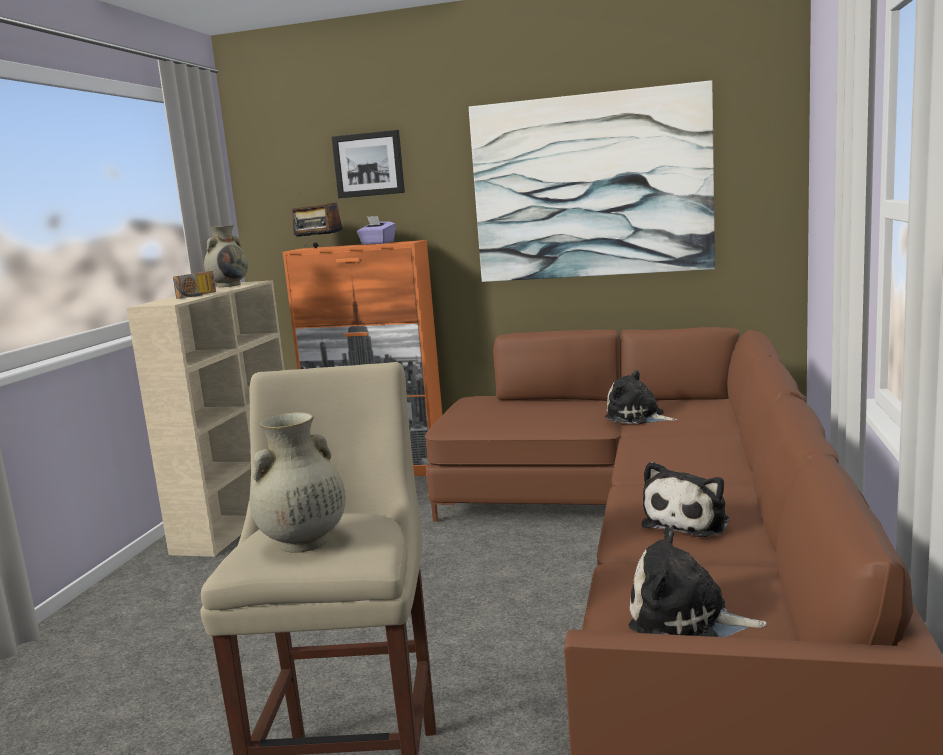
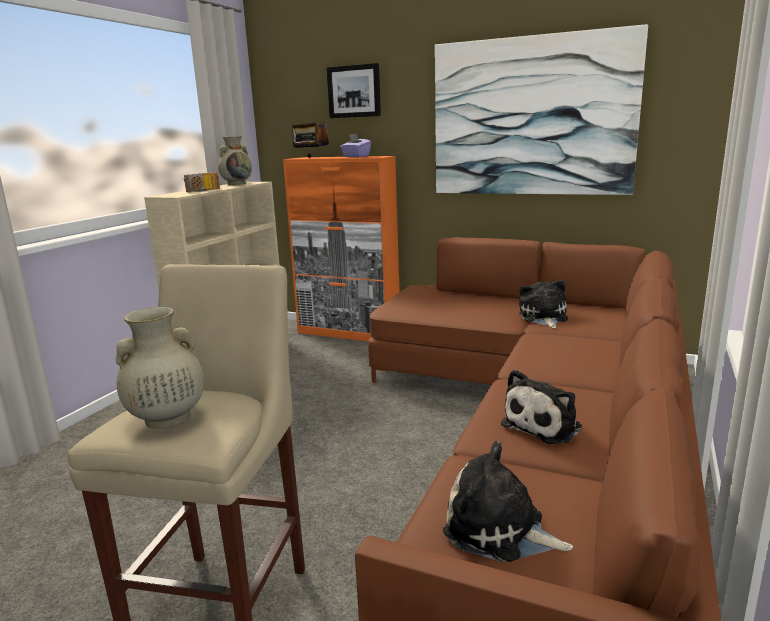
camera: 10 degrees right, 5 degrees up
plush toy [605,370,677,424] -> plush toy turned 45 degrees clockwise [519,280,568,328]

